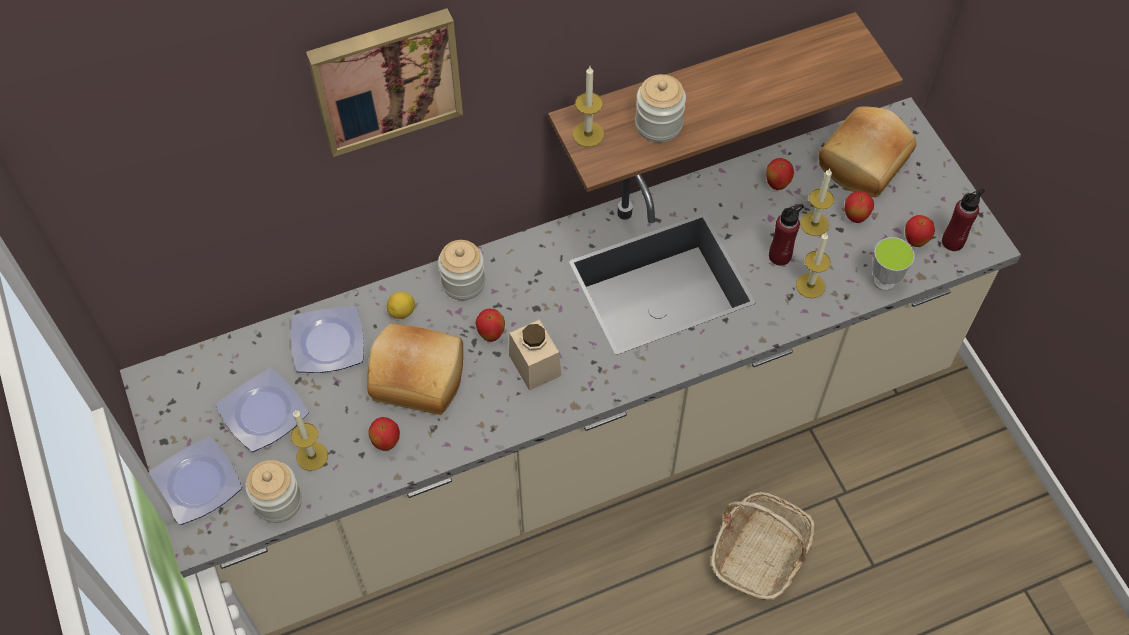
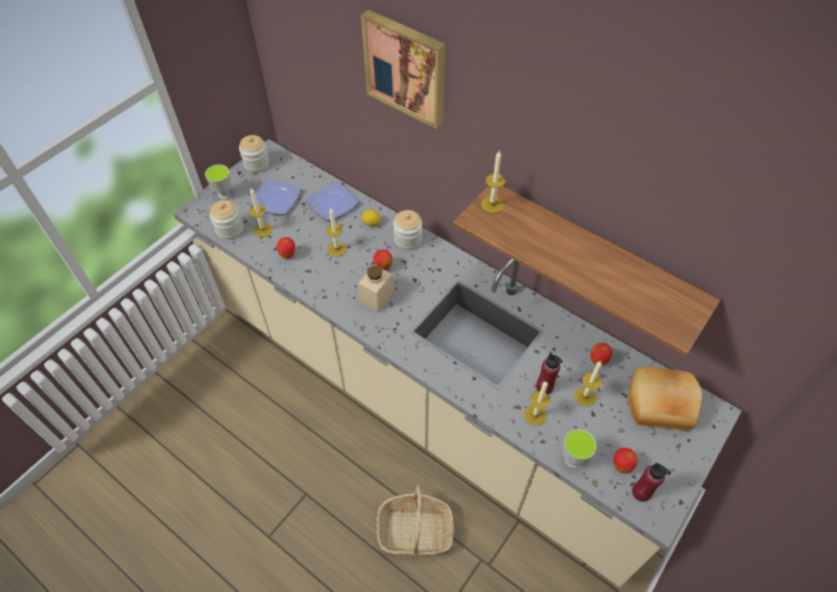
camera: 60 degrees right, 5 degrees down
plate [149,437,242,525] -> cup [205,164,231,200]
bread [367,323,463,415] -> candle [326,208,347,257]
jar [635,74,686,143] -> jar moved to [239,135,269,173]
apple [844,191,874,223] -> none

